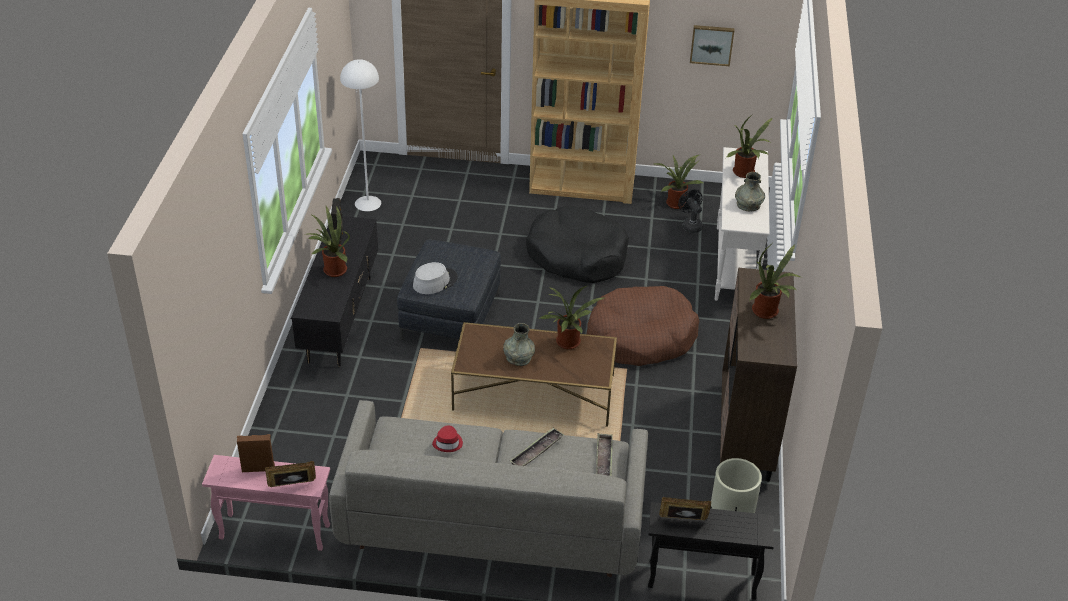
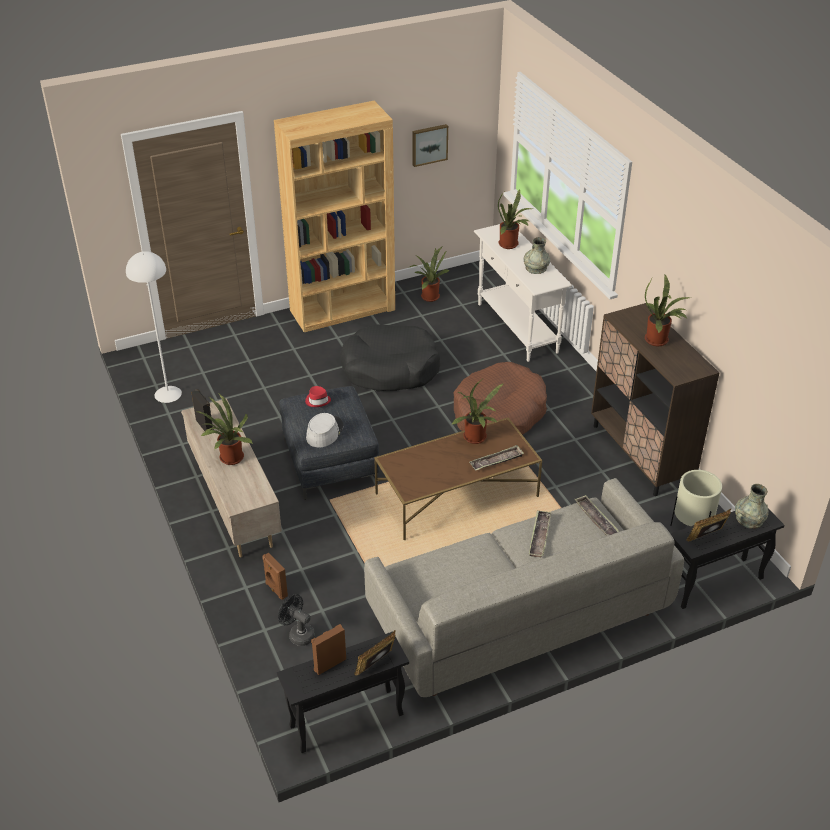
camera: 30 degrees left, 0 degrees up
pink side table [202,455,330,551] -> black side table [277,631,409,753]
black tv stand [291,216,378,367] -> beige tv stand [181,398,282,557]
red hat [432,425,463,452] -> red hat moved to [305,386,331,407]
grey vase [503,323,535,366] -> grey vase moved to [735,484,769,529]
black fan [678,189,703,233] -> black fan moved to [278,594,315,646]
none -> brown speaker [262,553,288,600]
none -> tray [469,445,524,471]

